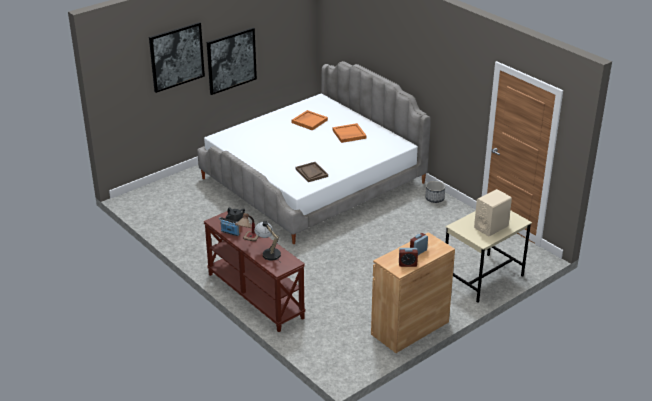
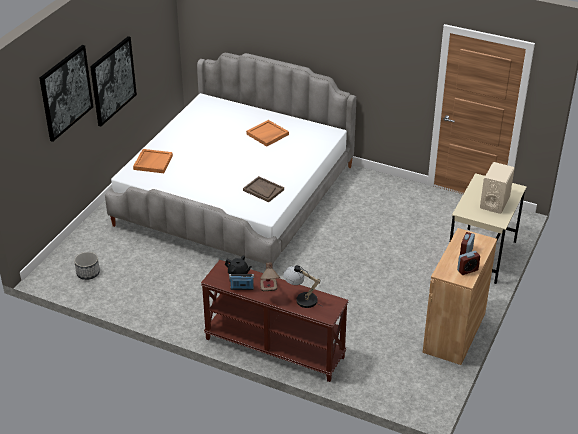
camera: 25 degrees left, 5 degrees up
orange tray [292,110,328,130] -> orange tray moved to [133,149,173,173]
planter [425,181,445,203] -> planter moved to [74,252,100,280]

